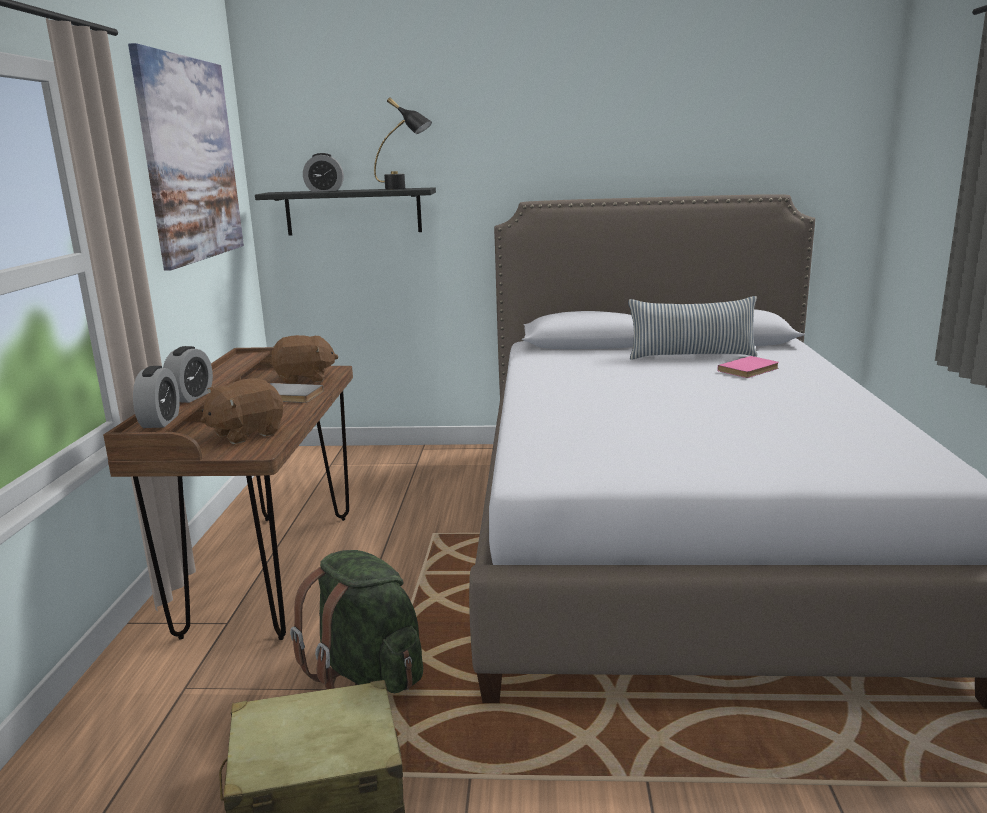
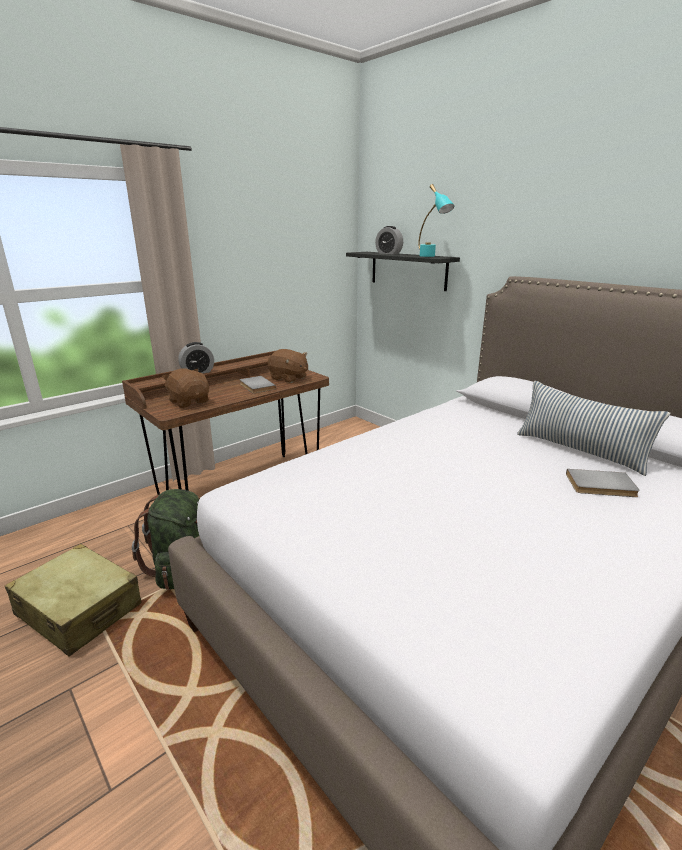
camera: 45 degrees right, 5 degrees up
picture [128,43,244,271] -> none
alarm clock [133,366,180,428] -> none
brown plush toy [200,378,283,444] -> brown plush toy turned 45 degrees clockwise [162,368,209,408]
black table lamp [374,97,432,190] -> turquoise table lamp [418,184,454,257]
pink book [717,356,779,378] -> grey book [566,469,640,497]

